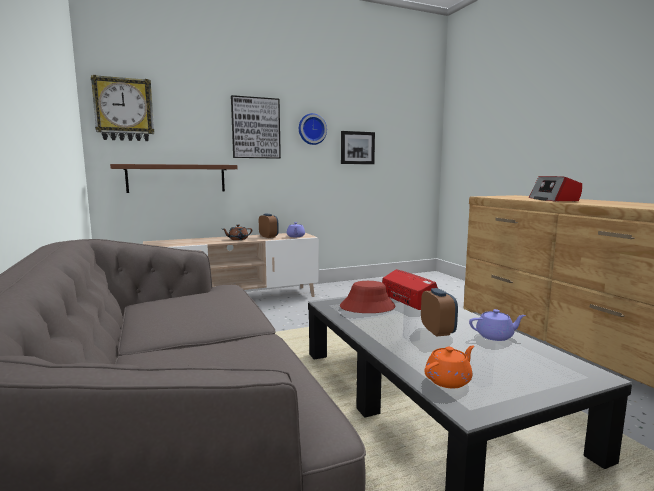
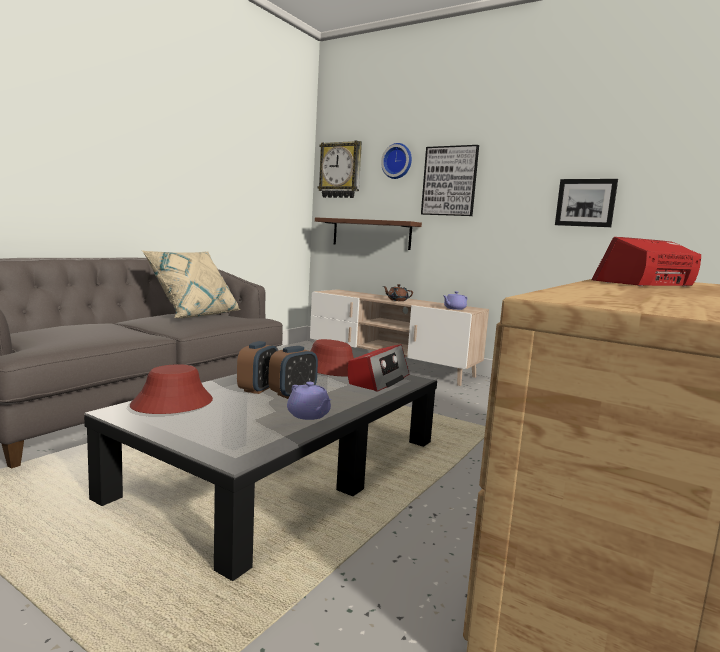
camera: 55 degrees right, 0 degrees up
alarm clock [259,214,279,238] -> alarm clock moved to [237,341,277,394]
wall clock [299,113,327,145] -> wall clock moved to [381,143,412,179]
orange teapot [424,346,474,389] -> red hat [130,364,213,414]
none -> beige pillow [142,250,240,318]

